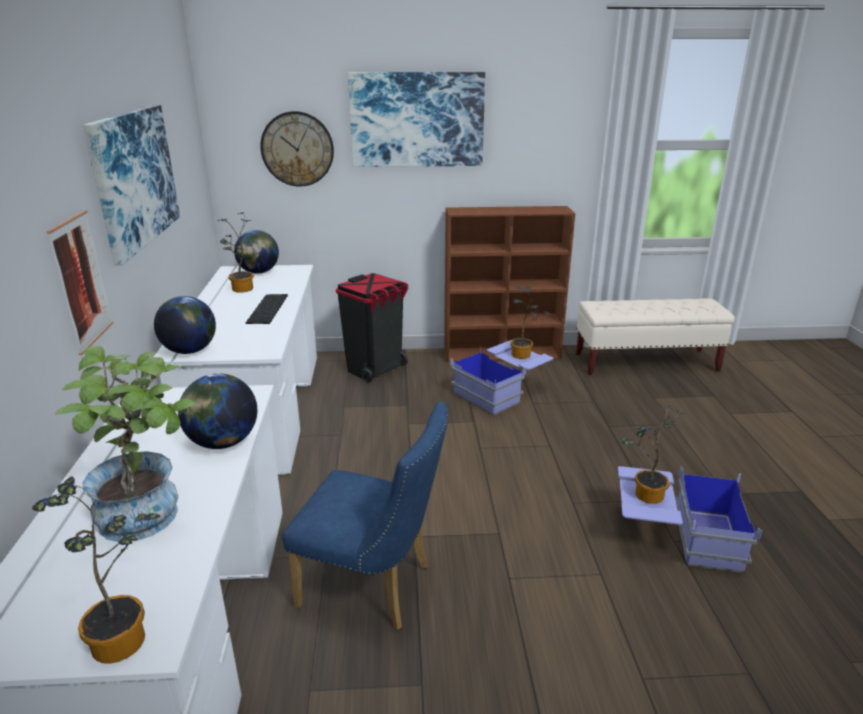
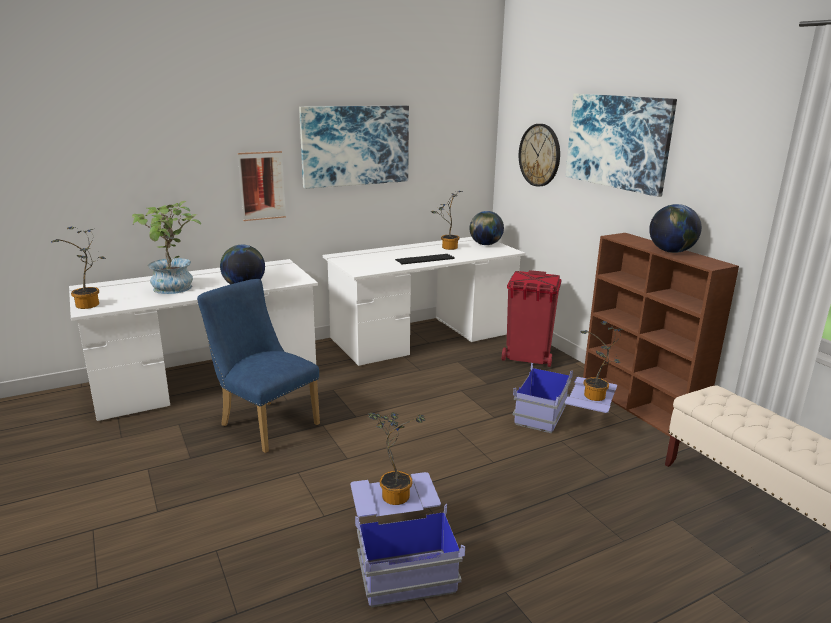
camera: 65 degrees right, 5 degrees down
globe [154,296,216,354] -> globe moved to [649,204,702,253]
blue chair [283,402,448,630] -> blue chair turned 135 degrees clockwise [197,279,320,453]
black trash can [336,273,408,383] -> red trash can [502,270,562,367]

